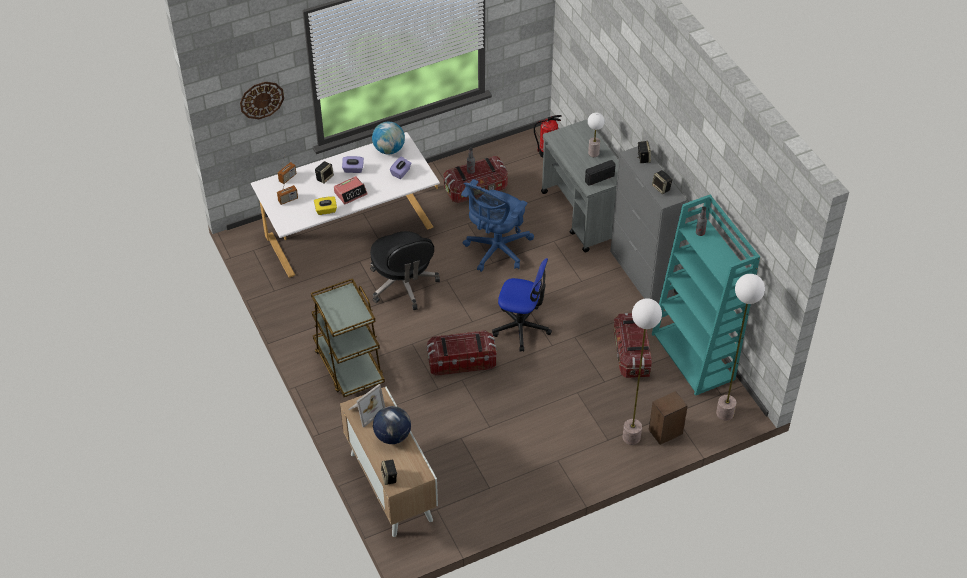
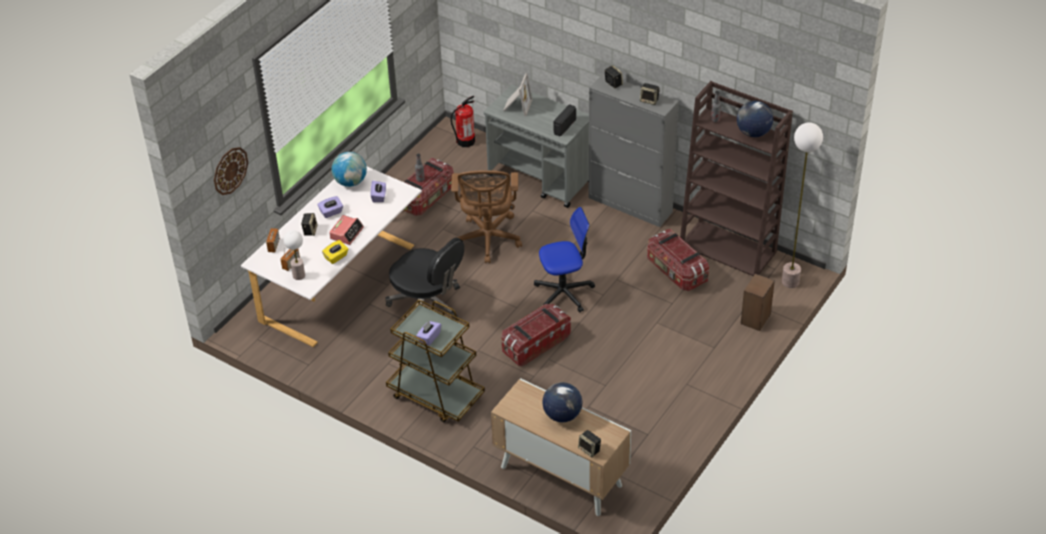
camera: 30 degrees left, 5 degrees down
picture frame [348,384,385,427] -> picture frame moved to [503,73,532,117]
blue office chair [461,179,534,272] -> brown office chair [451,170,522,263]
table lamp [588,113,605,157] -> table lamp moved to [284,230,305,280]
floor lamp [623,298,662,445] -> none
turquoise bookcase [652,194,760,396] -> brown bookcase [680,81,793,276]
none -> purple tissue box [416,321,441,345]
none -> globe [737,101,773,137]

